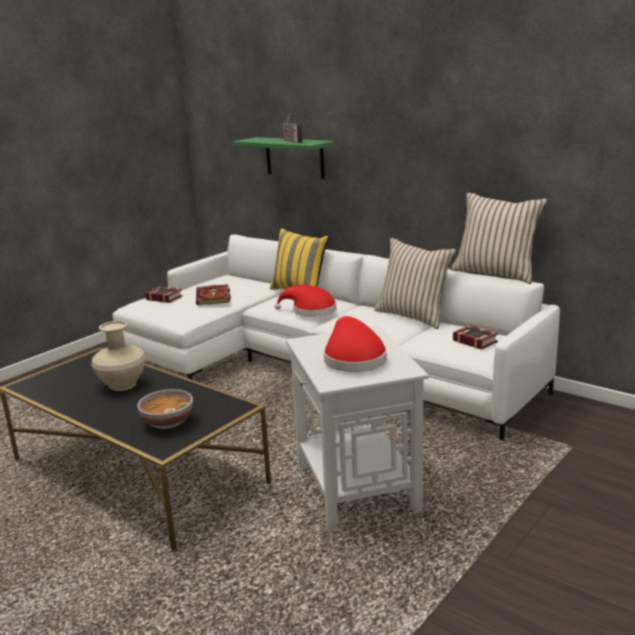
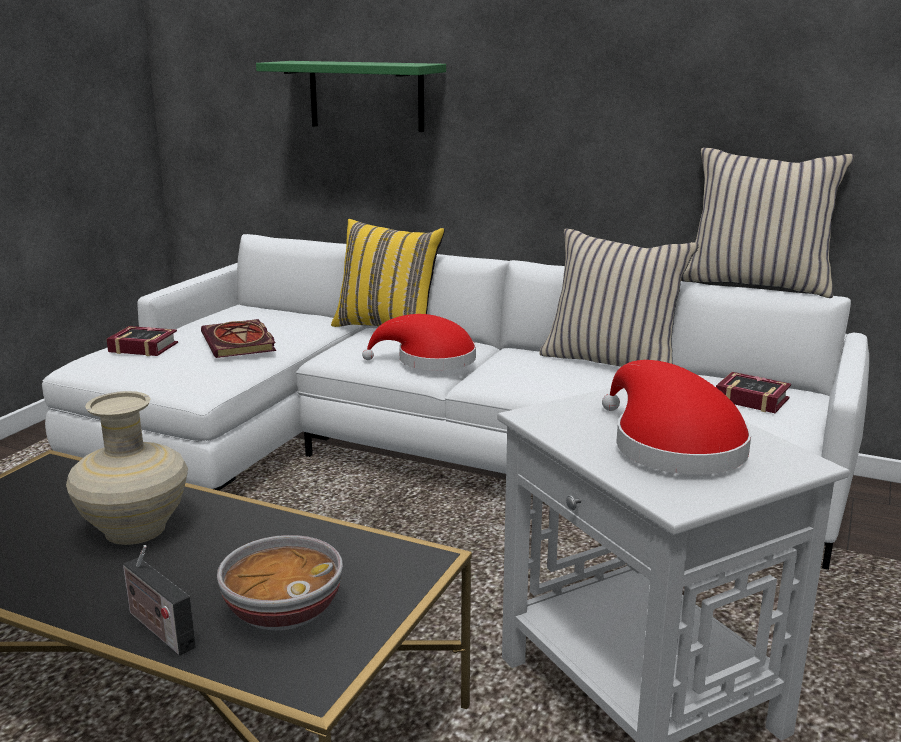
camera: 15 degrees left, 0 degrees up
radio [283,114,302,143] -> radio moved to [123,545,196,656]

